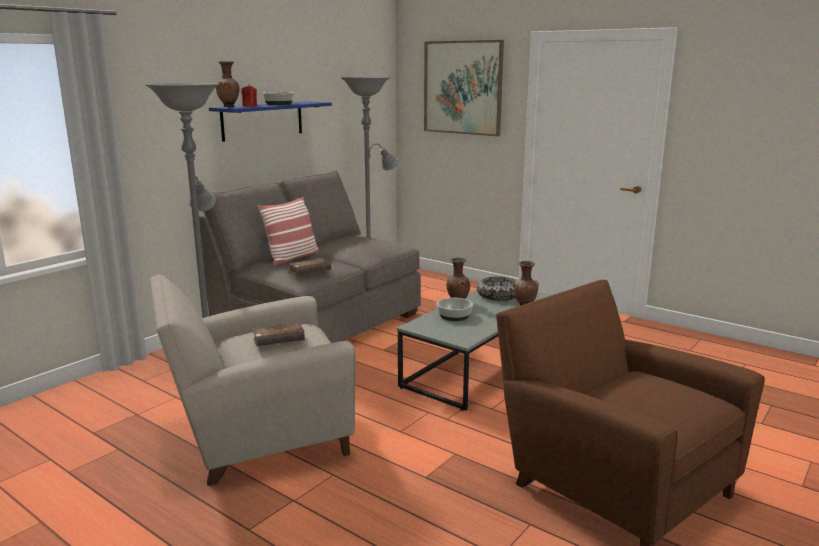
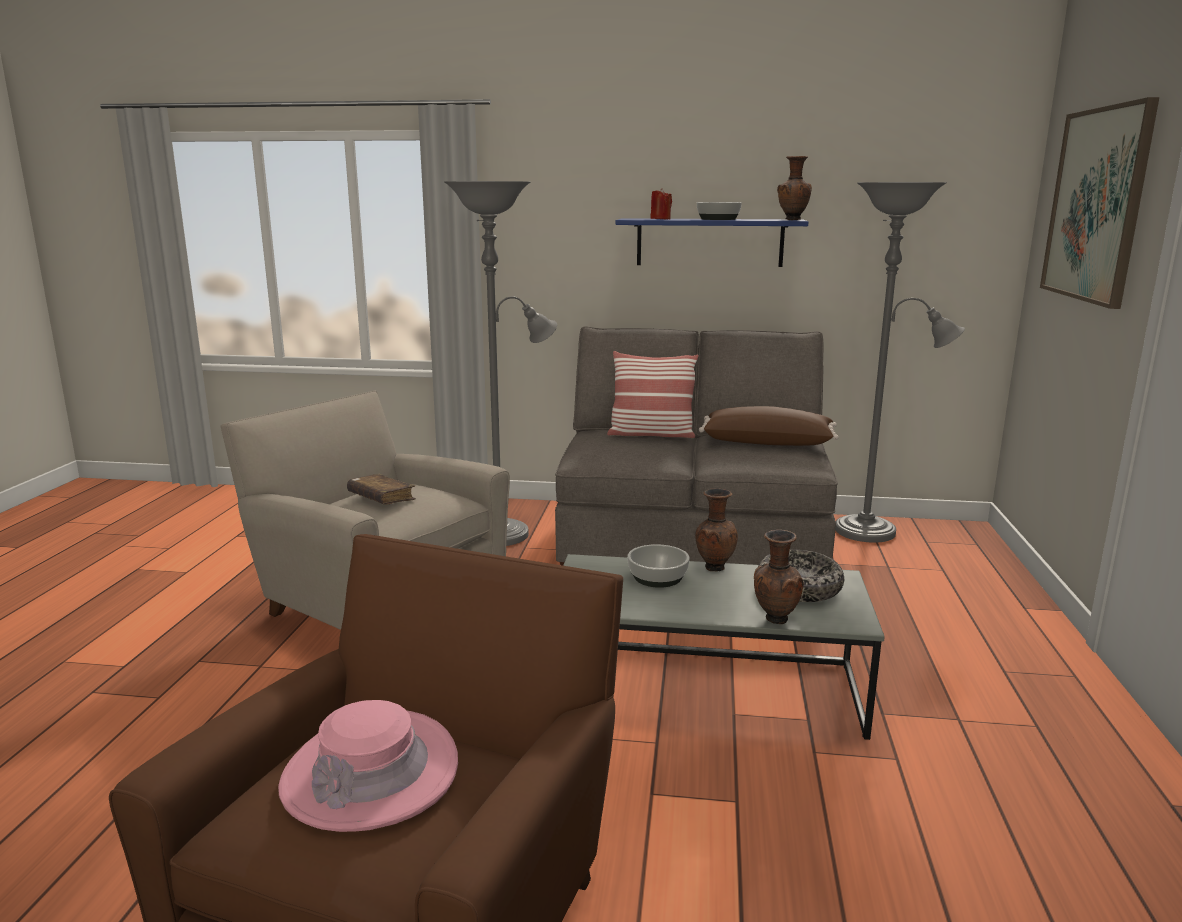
camera: 60 degrees right, 0 degrees up
brown vase [216,61,239,108] -> brown vase moved to [777,156,812,220]
brown book [288,258,331,275] -> none
none -> pink hat [278,700,458,832]
none -> brown pillow [699,406,839,446]

